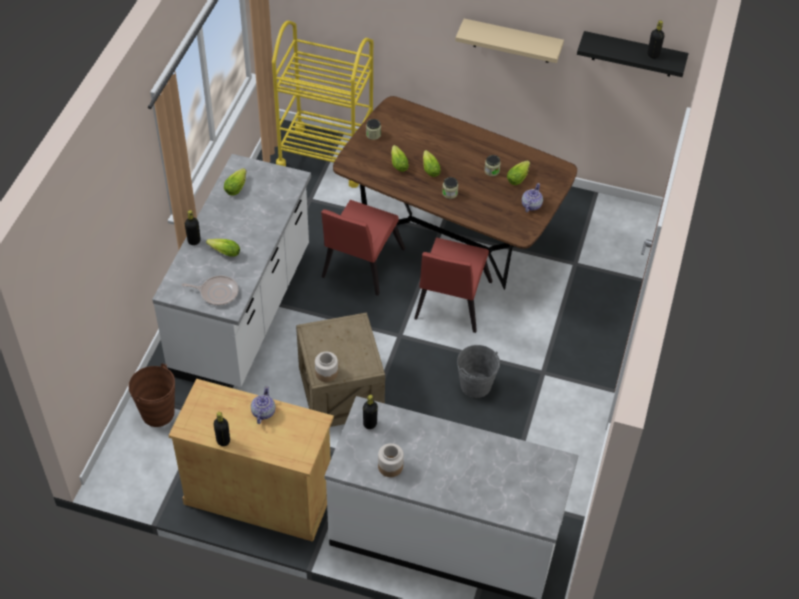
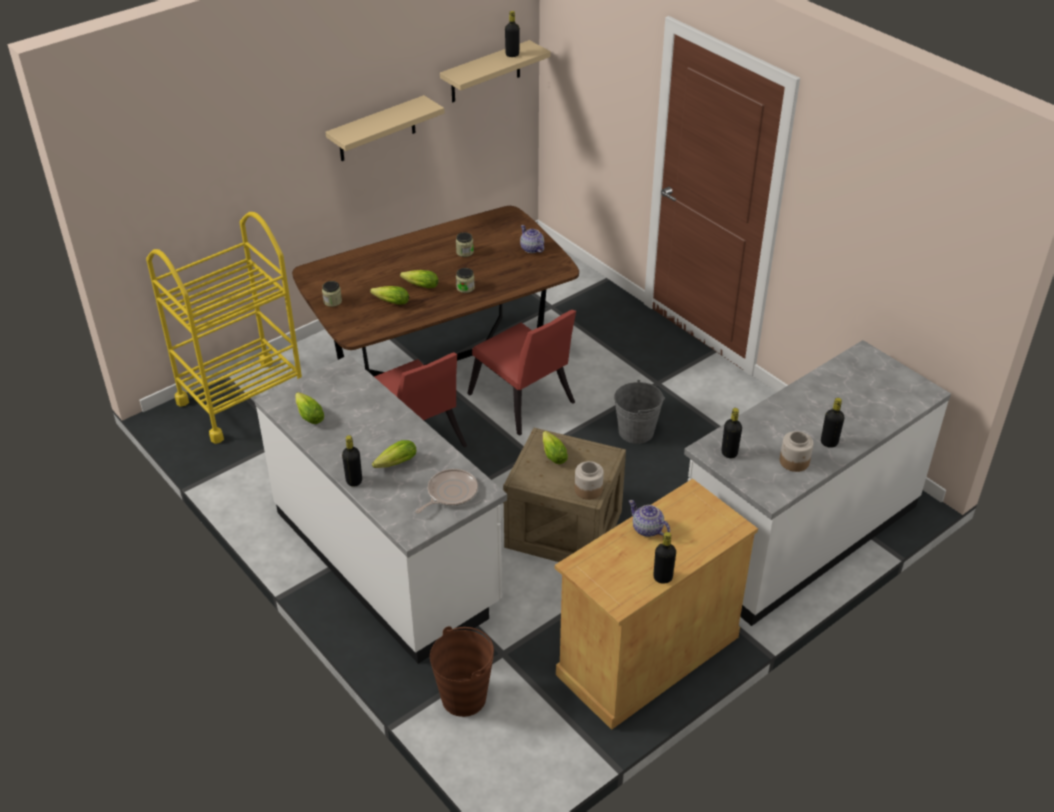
camera: 55 degrees left, 10 degrees down
lettuce [507,160,530,185] -> lettuce moved to [543,431,568,464]
black shelf [577,31,689,77] -> beige shelf [440,40,551,102]
none -> black bottle [821,398,844,448]

